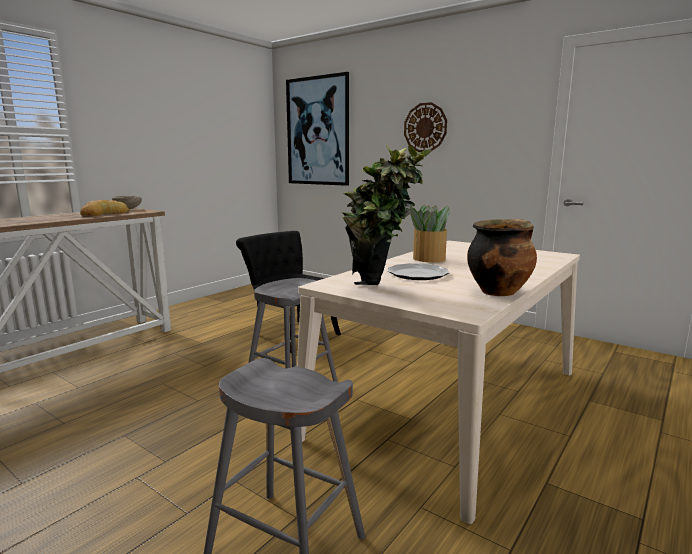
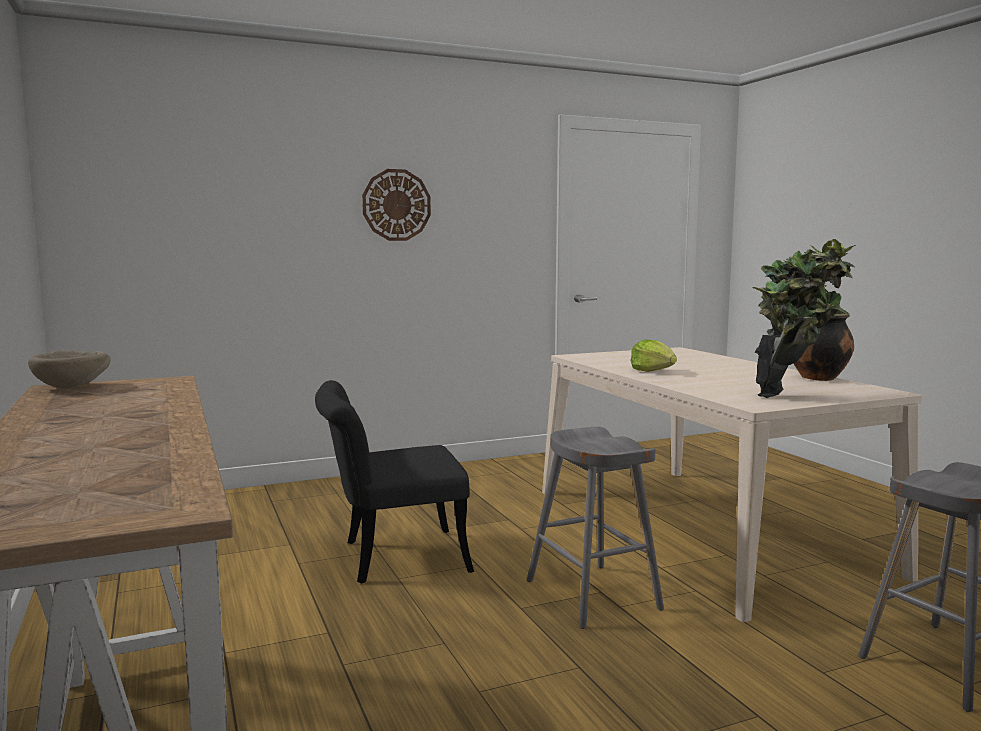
camera: 60 degrees left, 5 degrees down
bread [80,200,129,216] -> none
picture [286,72,349,186] -> none
plate [388,263,450,280] -> none
potted plant [410,205,450,262] -> lettuce [630,340,677,372]

